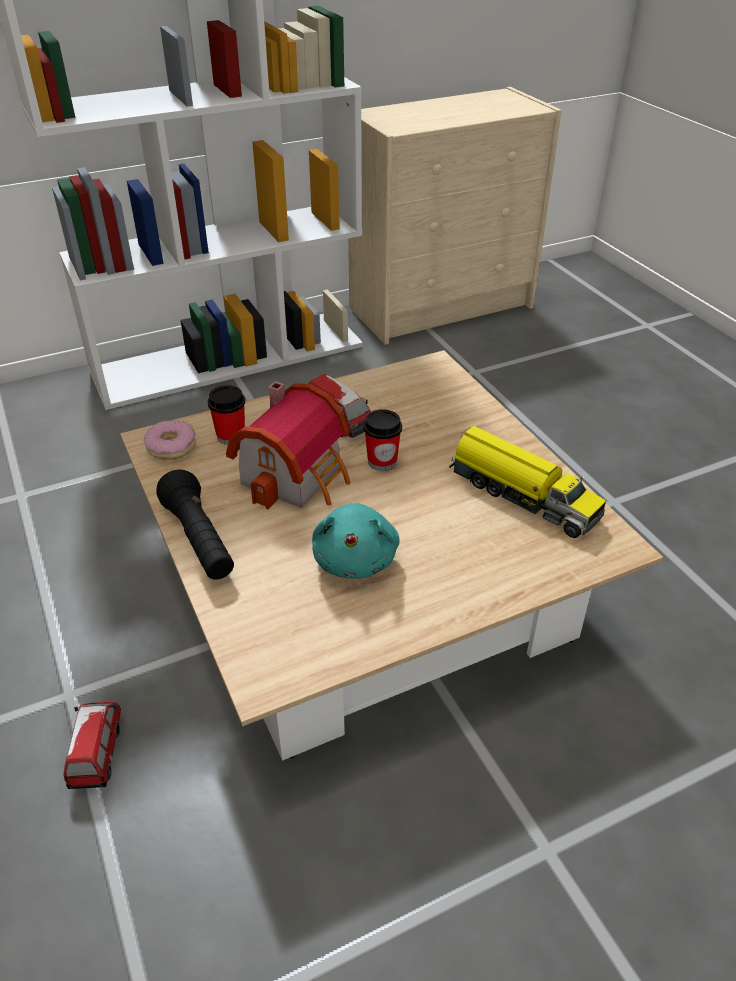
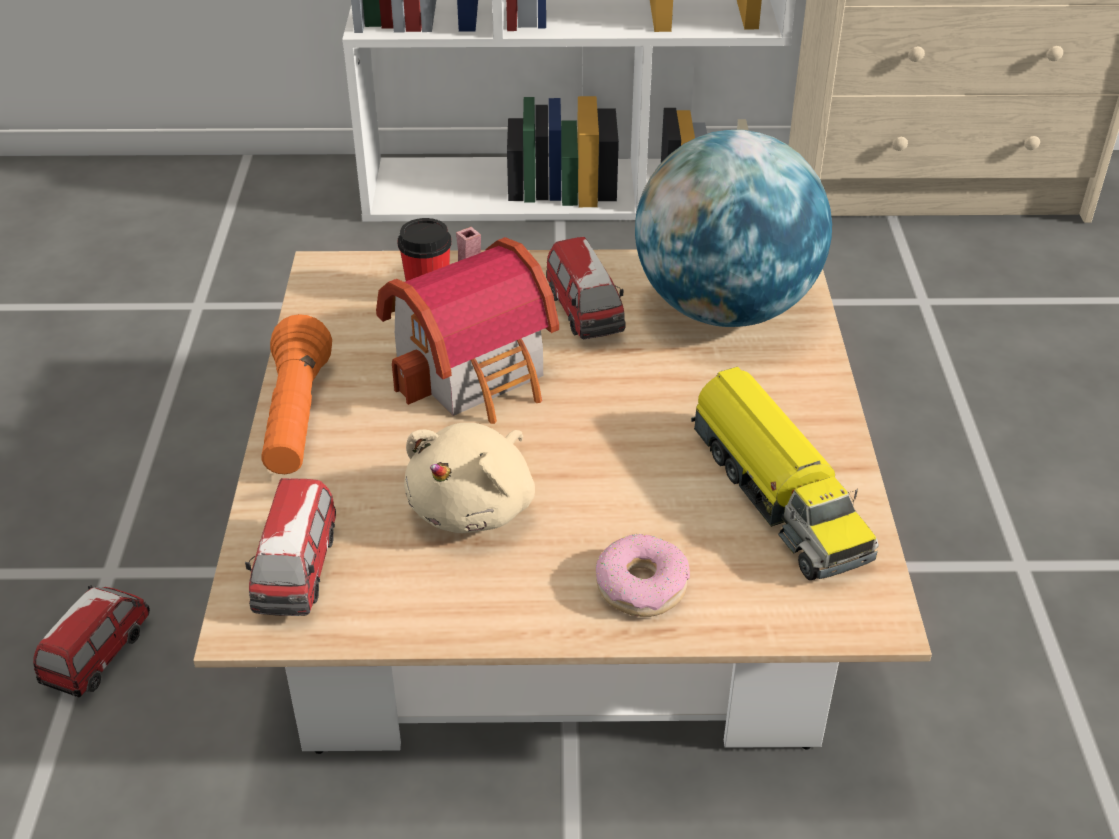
camera: 25 degrees right, 0 degrees up
donut [144,420,196,460] -> donut moved to [596,534,690,617]
black flashlight [156,469,234,580] -> orange flashlight [261,314,332,474]
turquoise plush toy [312,503,400,579] -> beige plush toy [404,423,535,533]
cup [364,409,402,471] -> none
none -> toy car [245,478,336,616]
none -> globe [635,130,832,327]

